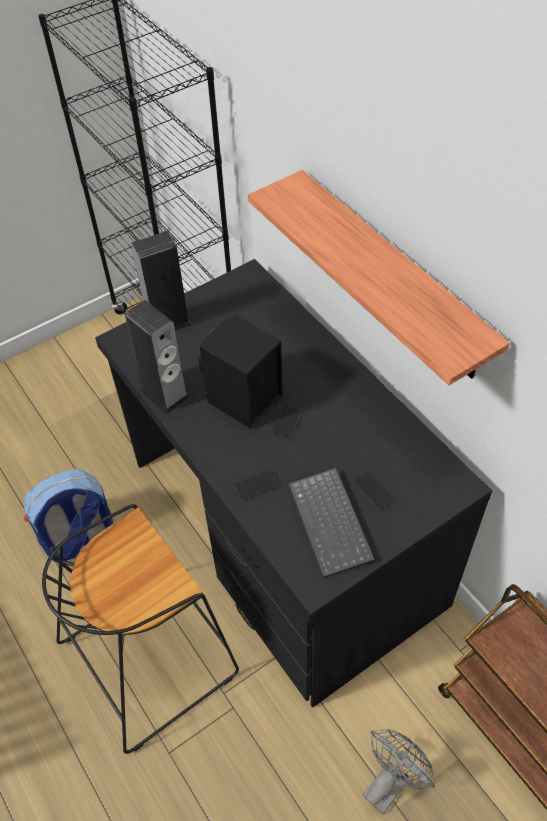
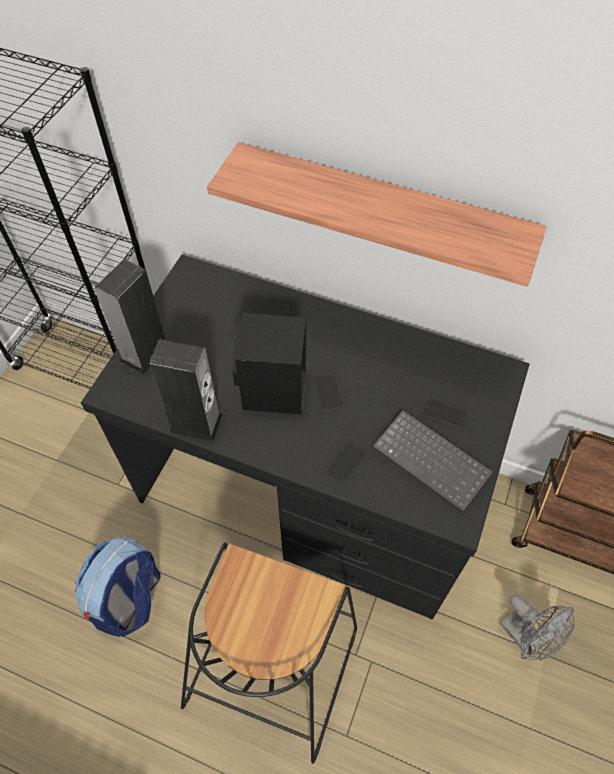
camera: 35 degrees left, 5 degrees up
grey fan [363,729,435,814] -> grey fan turned 135 degrees clockwise [500,595,575,660]

